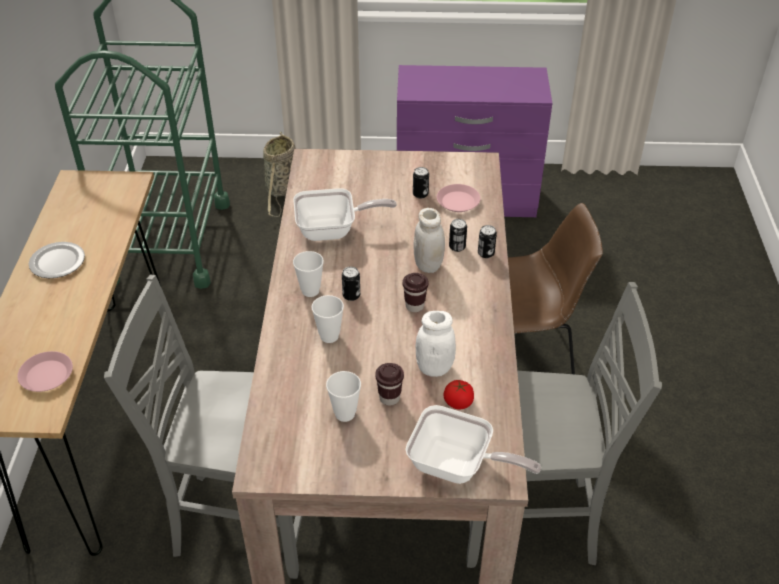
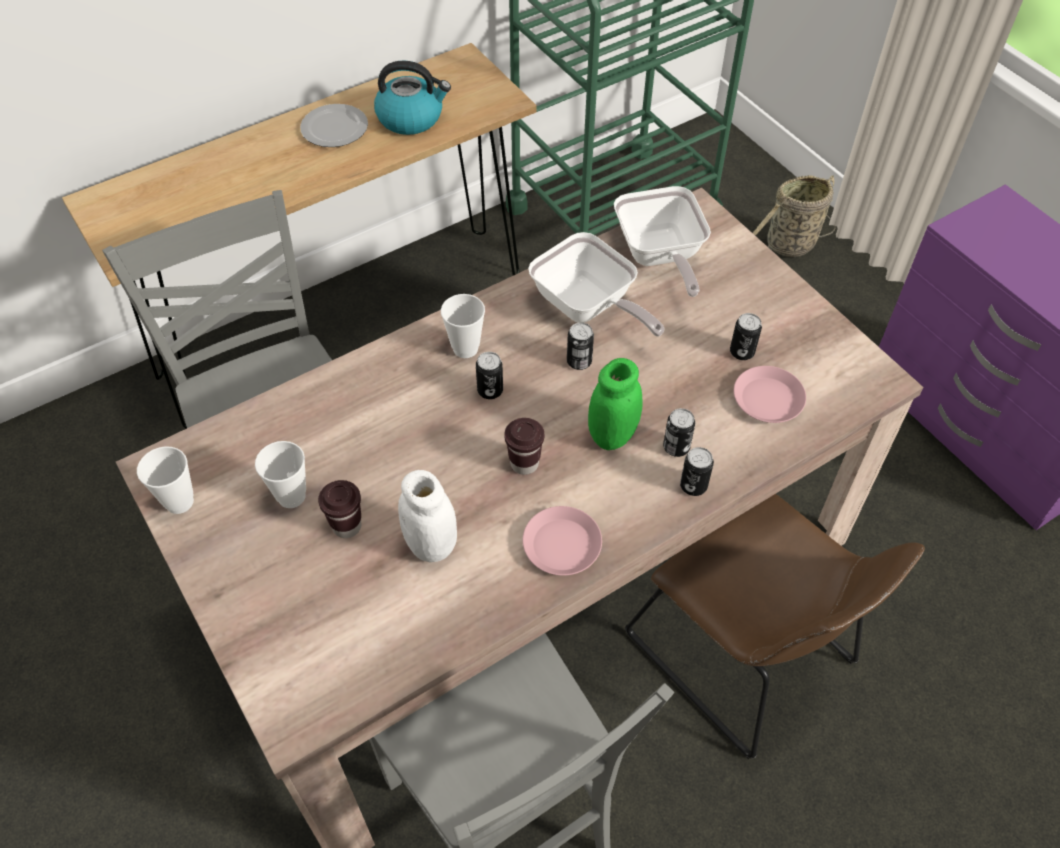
camera: 55 degrees right, 10 degrees up
pink plate [17,351,73,392] -> pink plate moved to [523,506,602,576]
cup [311,295,344,343] -> cup moved to [137,446,194,514]
frying pan [405,405,541,484] -> frying pan moved to [614,186,711,297]
white jar [414,208,445,273] -> green jar [588,358,643,450]
tomato [444,380,474,410] -> none
none -> kettle [374,61,451,135]
none -> can [567,323,594,370]

